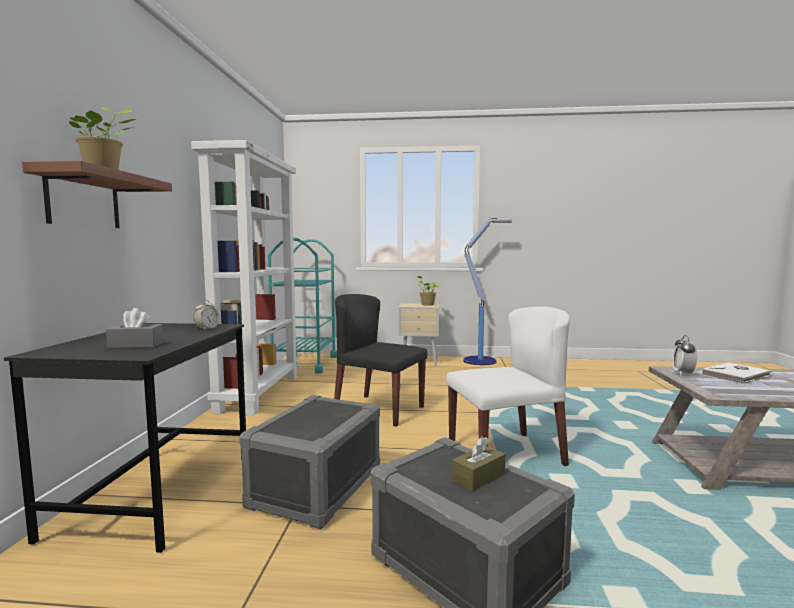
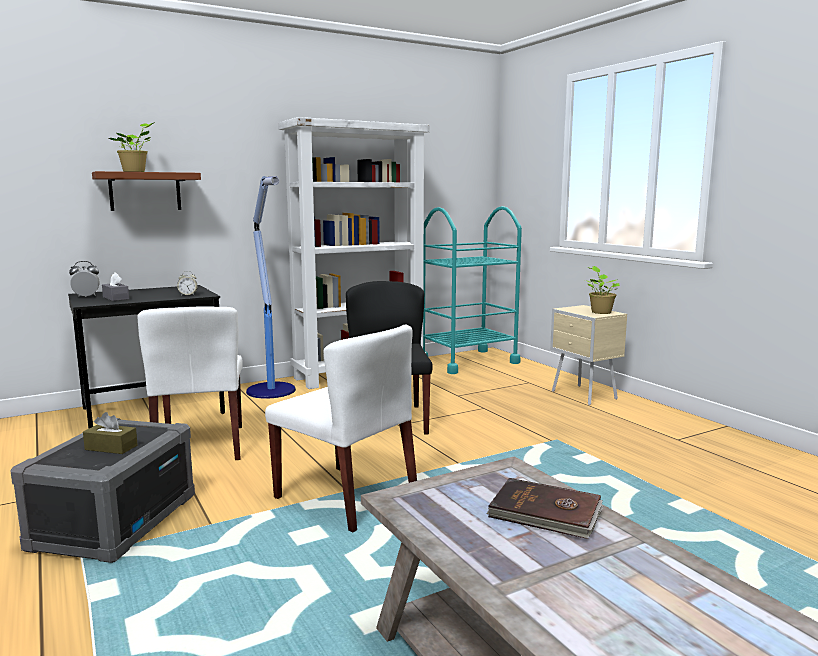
camera: 55 degrees right, 5 degrees up
grey storage box [240,395,380,529] -> white chair [137,306,243,460]
floor lamp [463,217,512,365] -> floor lamp moved to [246,176,296,398]
alarm clock [673,335,697,376] -> alarm clock moved to [69,261,100,297]
white book [702,362,774,384] -> brown book [486,478,603,539]

